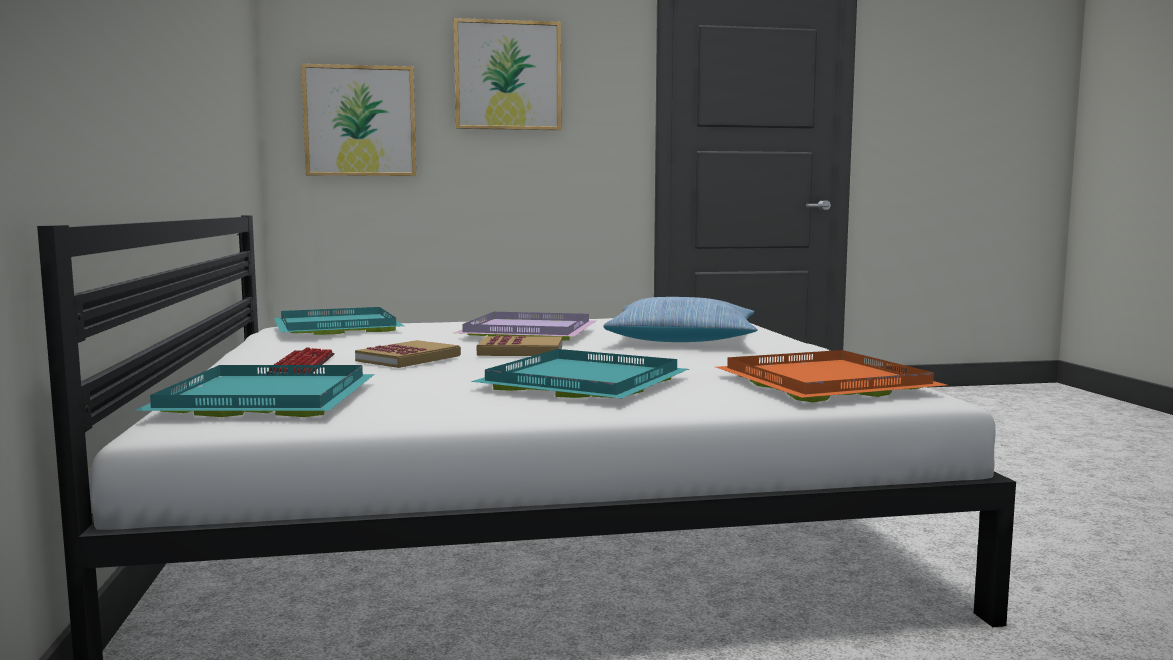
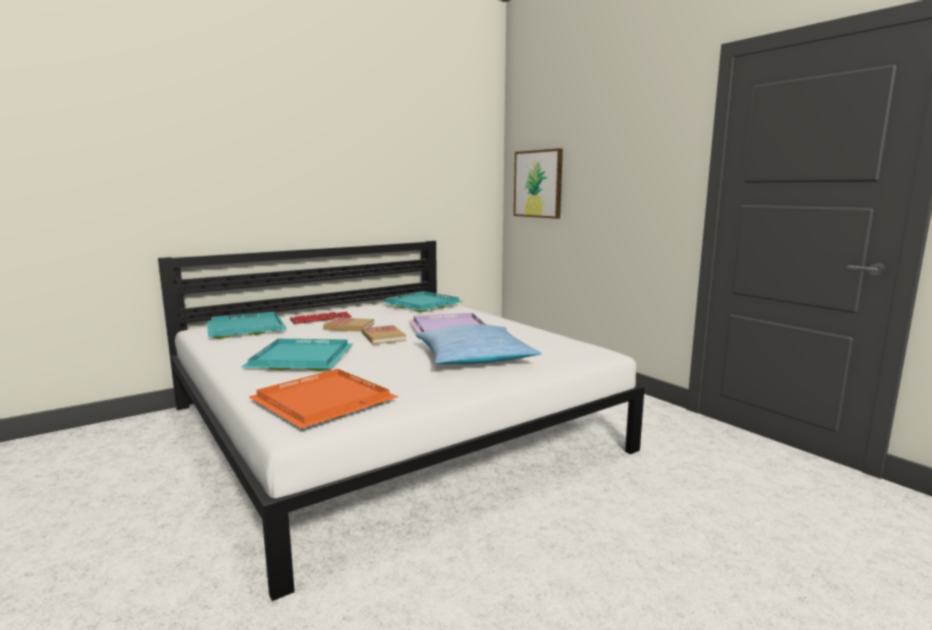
camera: 65 degrees right, 5 degrees up
picture [454,18,561,130] -> none

